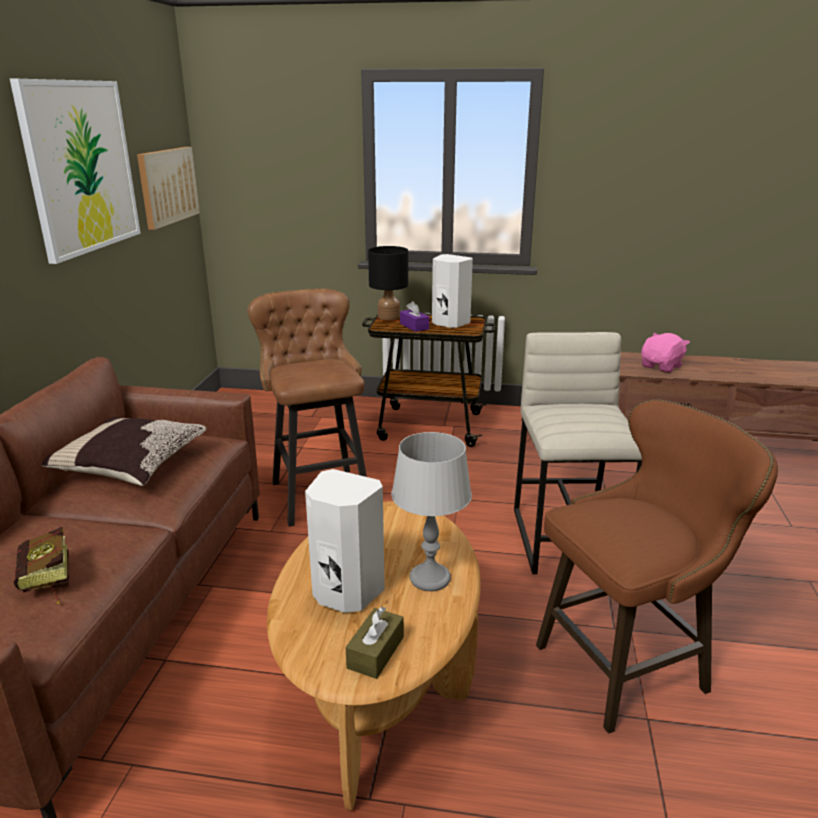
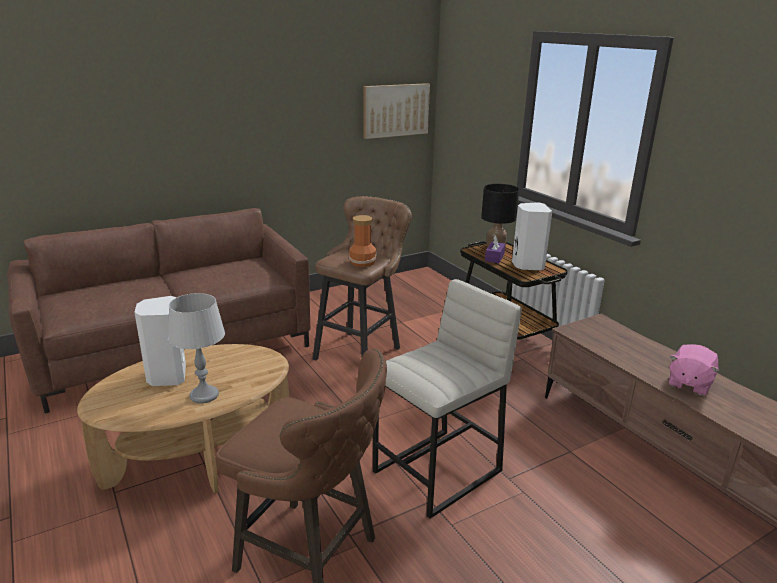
camera: 50 degrees right, 0 degrees up
picture [10,79,141,264] -> none
book [14,527,69,604] -> none
pillow [42,417,206,486] -> none
brown tissue box [346,606,404,679] -> none
pink plush toy [641,333,690,373] -> pink plush toy turned 120 degrees clockwise [669,344,719,396]
none -> vase [349,215,377,267]

